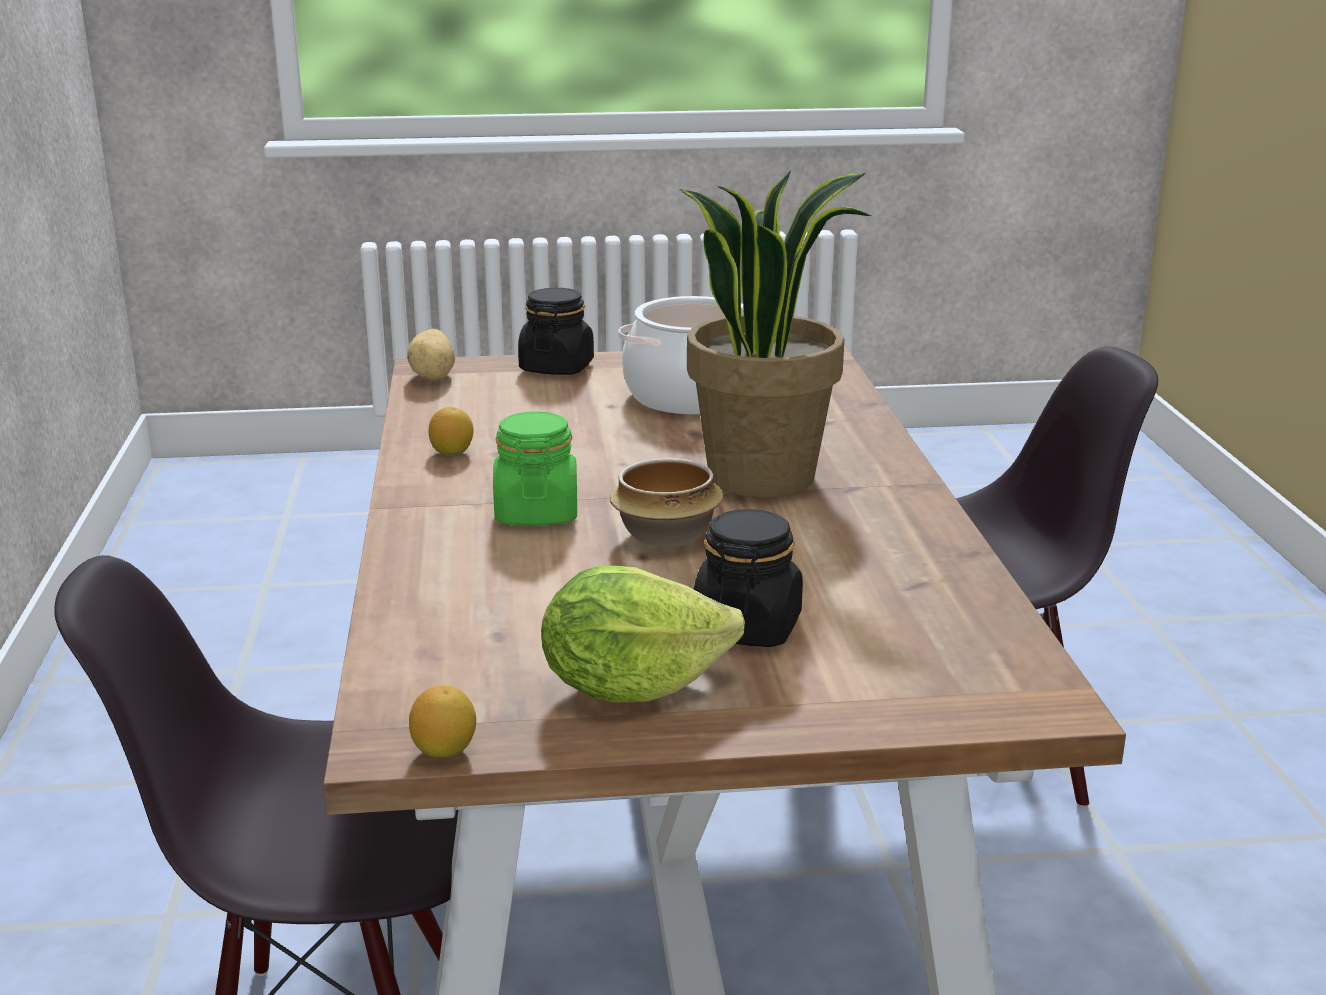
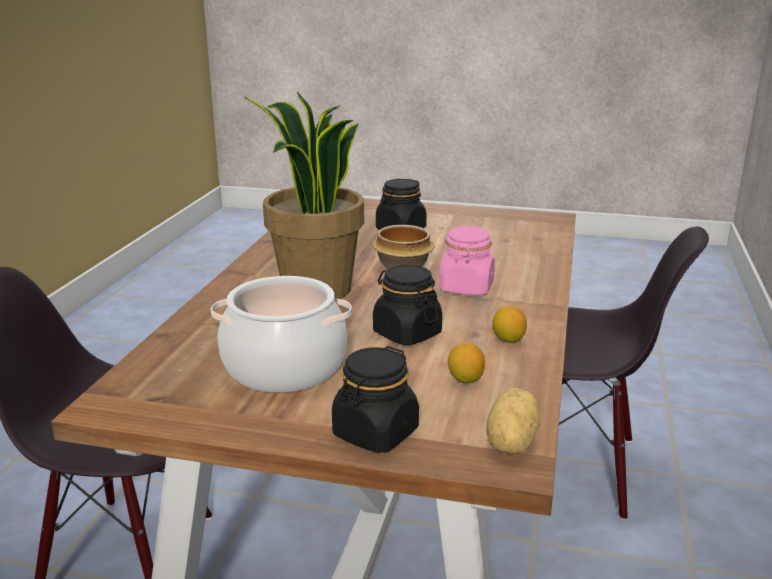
camera: 160 degrees left, 0 degrees up
lemon [409,685,476,757] -> lemon moved to [448,342,485,383]
green jar [493,411,577,525] -> pink jar [439,226,495,296]
lettuce [541,566,745,702] -> none
none -> black jar [373,265,442,345]

